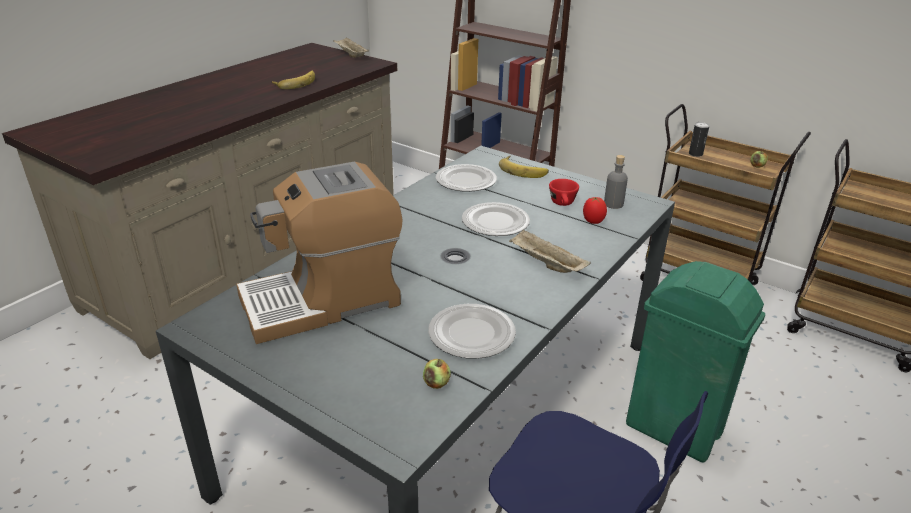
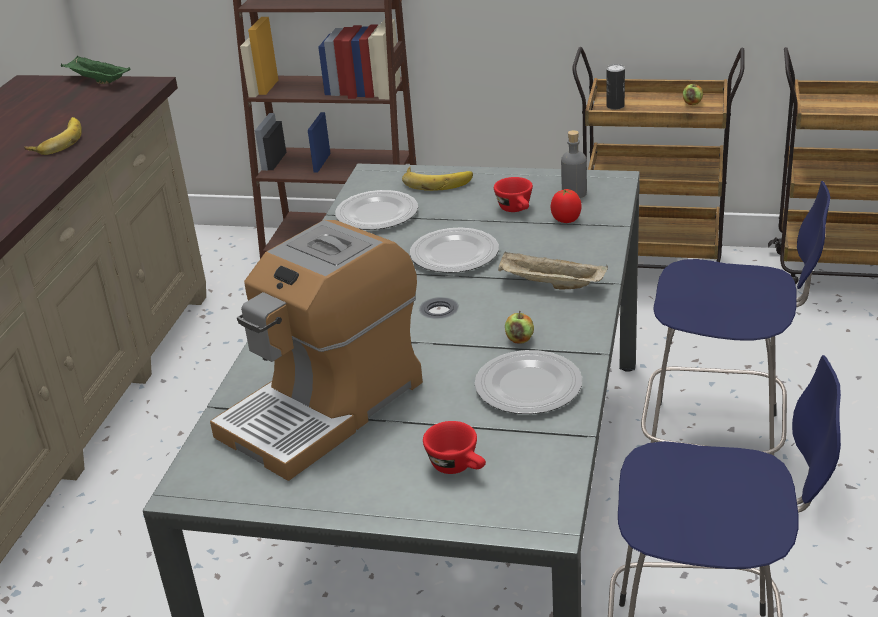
camera: 20 degrees left, 0 degrees up
beige tray [333,38,369,58] -> green tray [61,56,131,84]
apple [423,359,451,389] -> apple moved to [505,311,534,343]
green trash can [626,261,765,463] -> blue stool [641,181,830,455]
none -> red cup [423,421,486,474]

